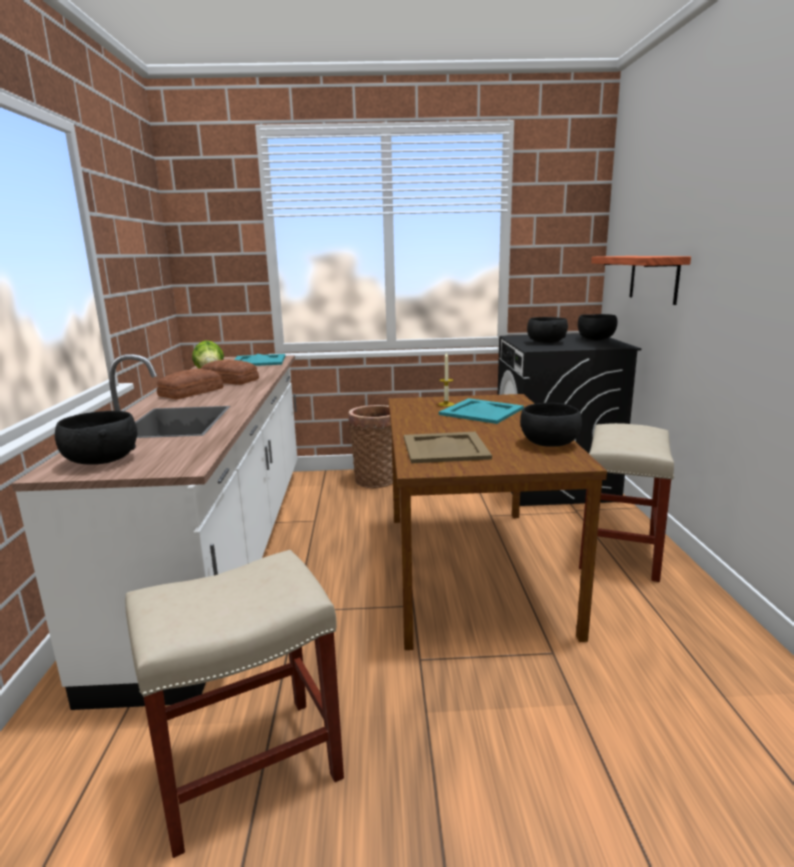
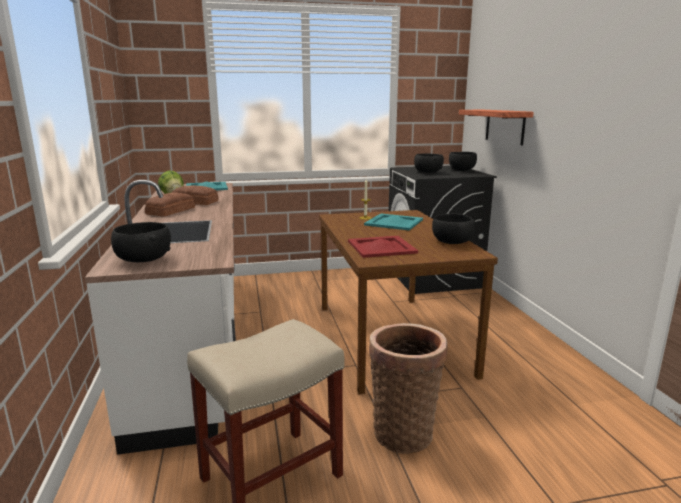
camera: 10 degrees left, 0 degrees up
basket [348,405,393,488] -> basket moved to [369,323,448,454]
beige tray [404,432,492,463] -> red tray [348,236,418,258]
beige stool [579,423,674,582] -> none

